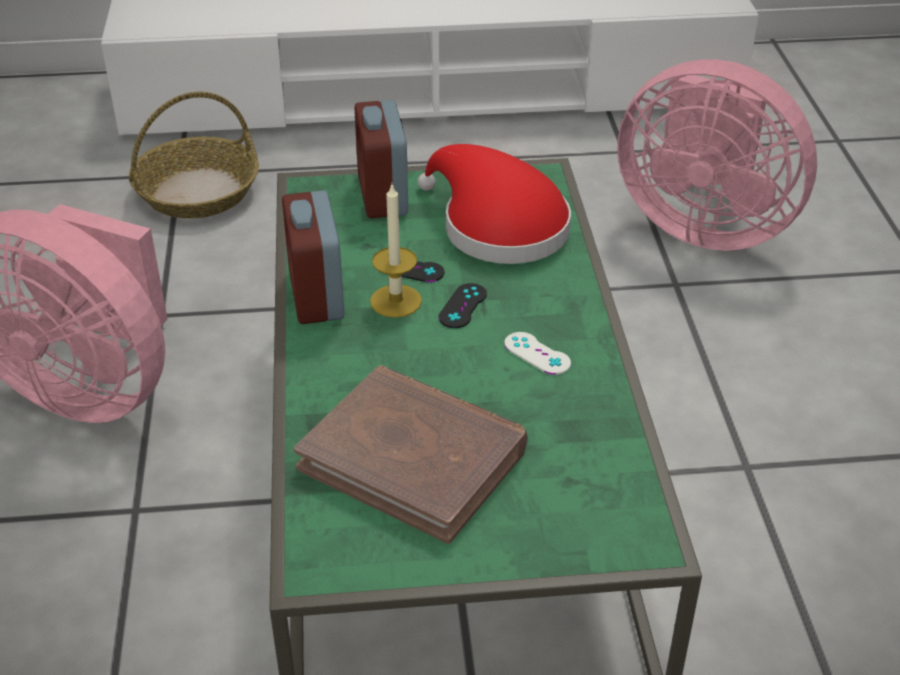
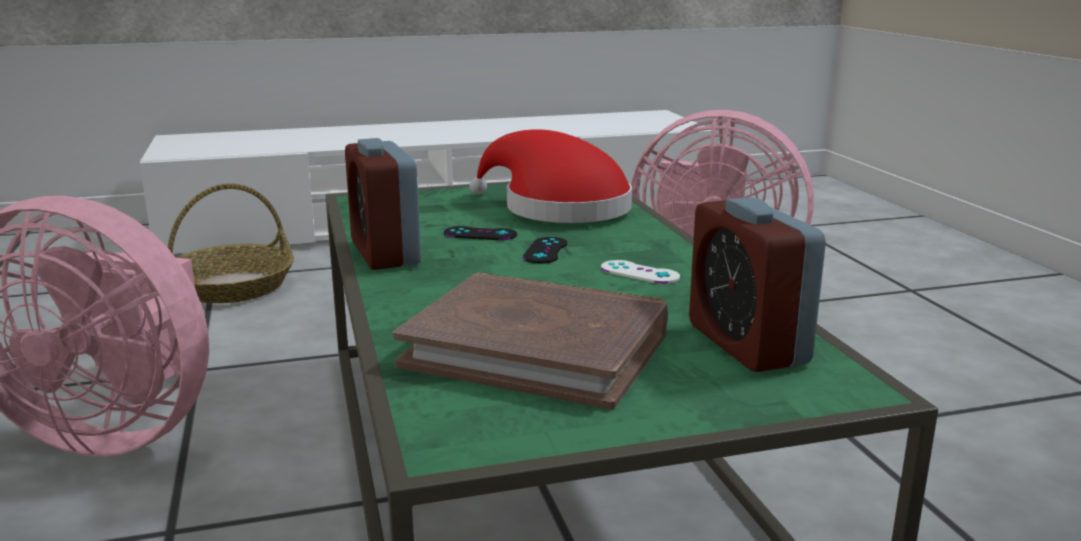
camera: 10 degrees left, 20 degrees down
alarm clock [354,100,408,218] -> alarm clock moved to [689,197,826,372]
candle [370,184,422,318] -> none

